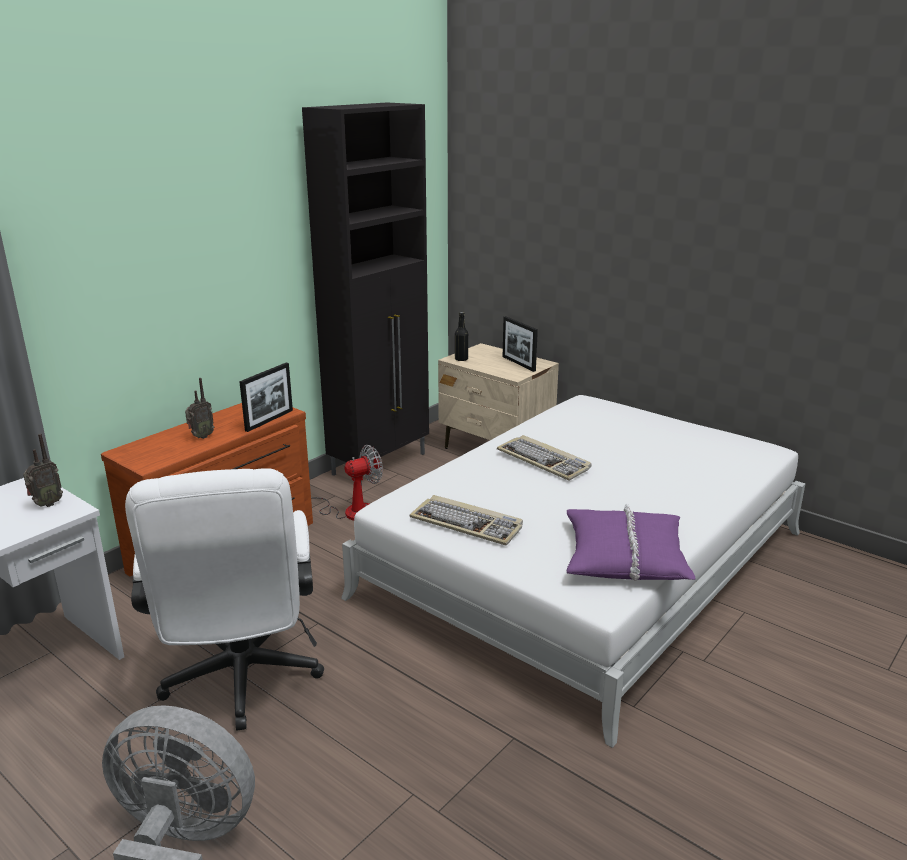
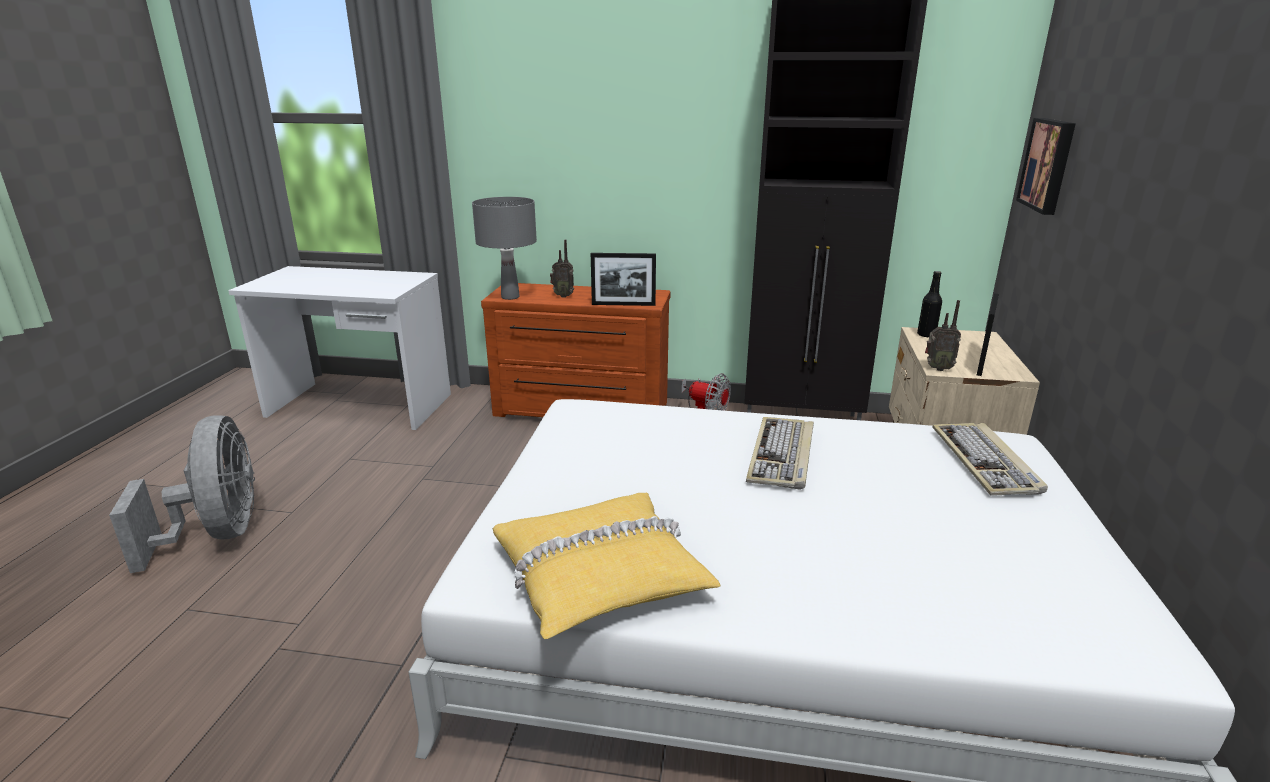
camera: 60 degrees right, 0 degrees up
radio [23,434,63,507] -> radio moved to [925,300,961,371]
white office chair [125,468,324,731] -> none
keyboard [410,495,523,546] -> keyboard moved to [932,423,1048,496]
purple pillow [567,503,696,581] -> yellow pillow [493,492,720,639]
none -> grey table lamp [472,197,537,300]
none -> picture [1016,118,1076,215]

